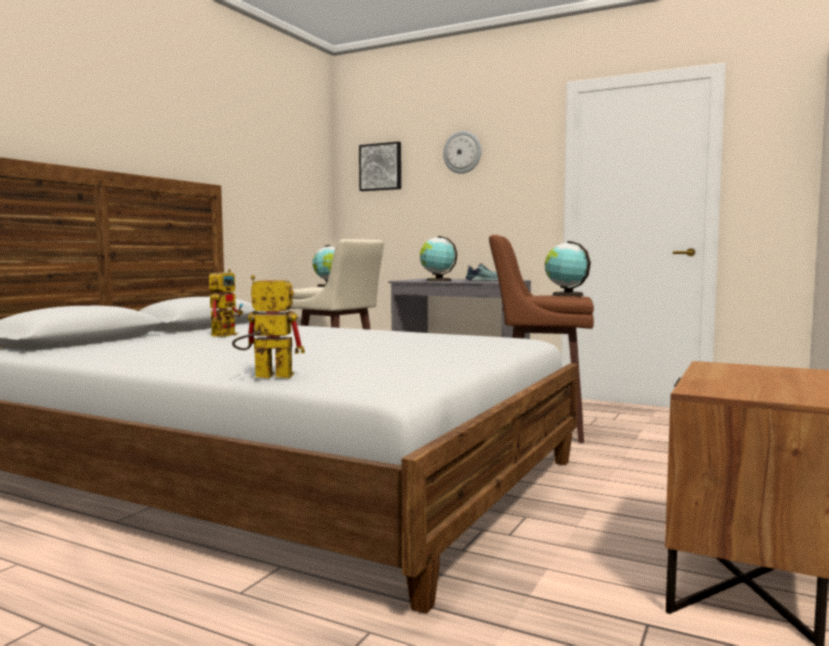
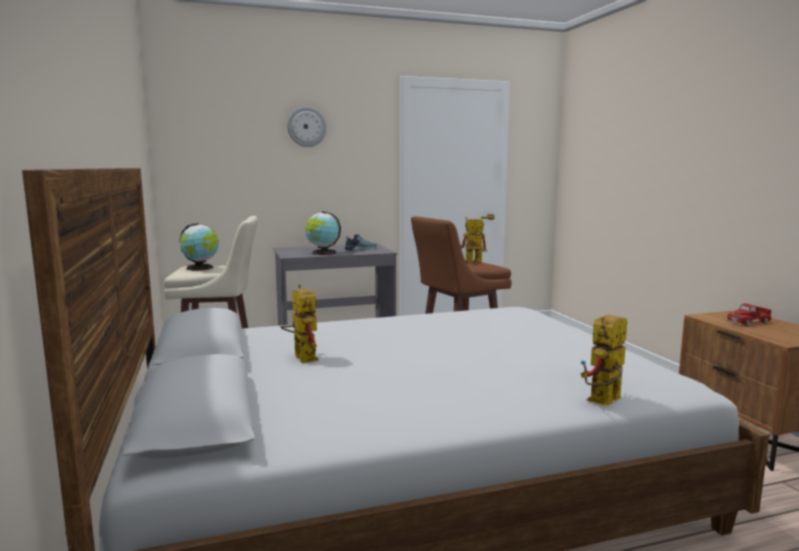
camera: 45 degrees left, 5 degrees up
picture [359,142,401,191] -> none
globe [545,241,591,296] -> toy robot [461,217,487,263]
none -> toy truck [726,303,772,326]

